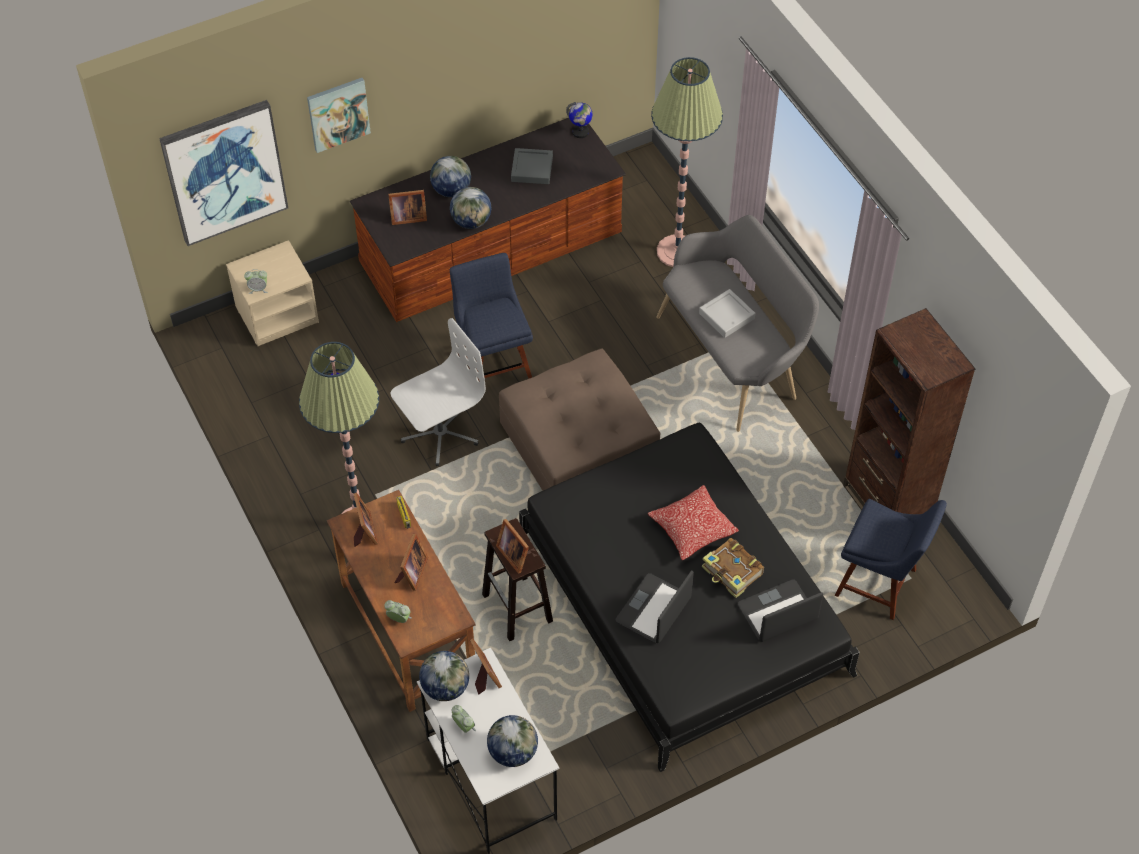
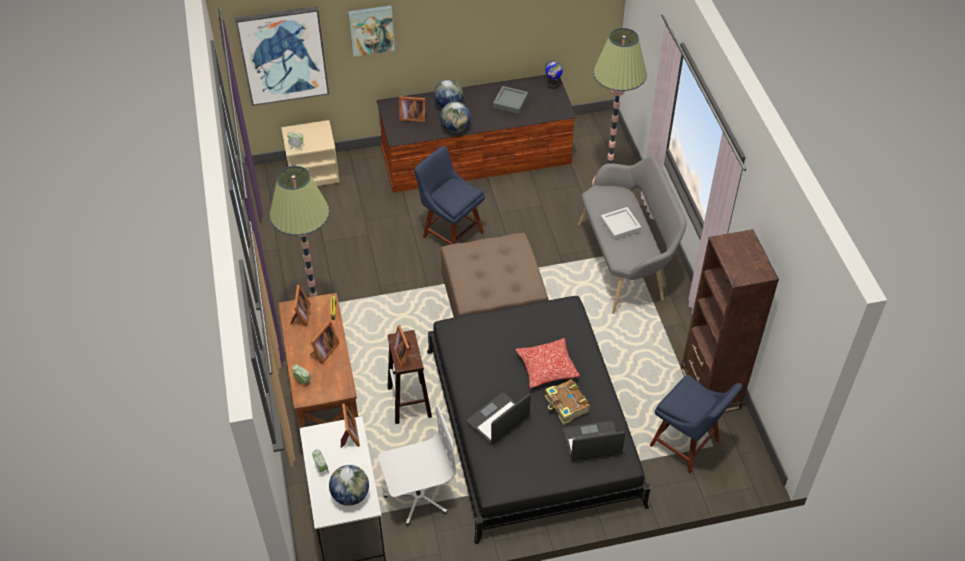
camera: 15 degrees right, 5 degrees down
white office chair [391,318,486,466] -> white office chair moved to [378,406,456,526]
globe [419,651,469,701] -> none
blue chair [450,253,533,382] -> blue chair turned 45 degrees counterclockwise [414,146,485,245]

